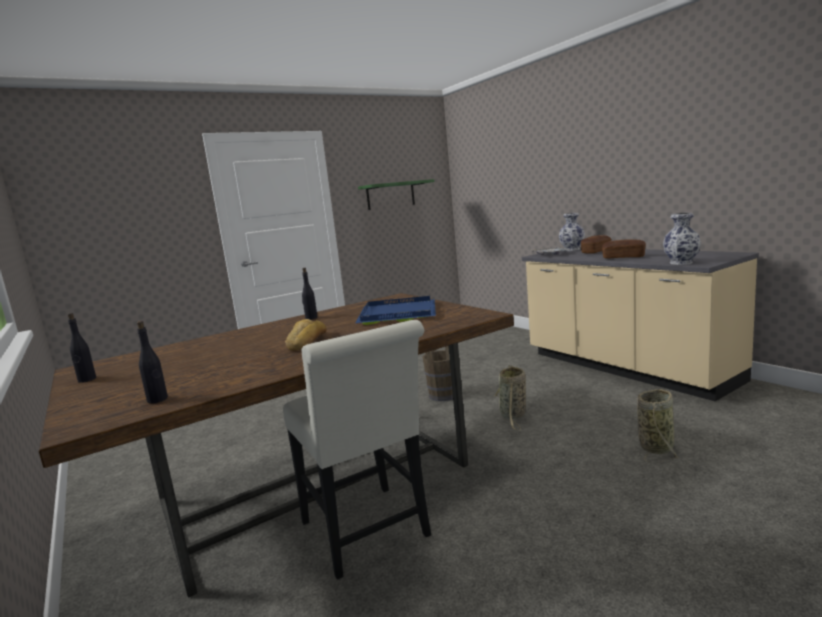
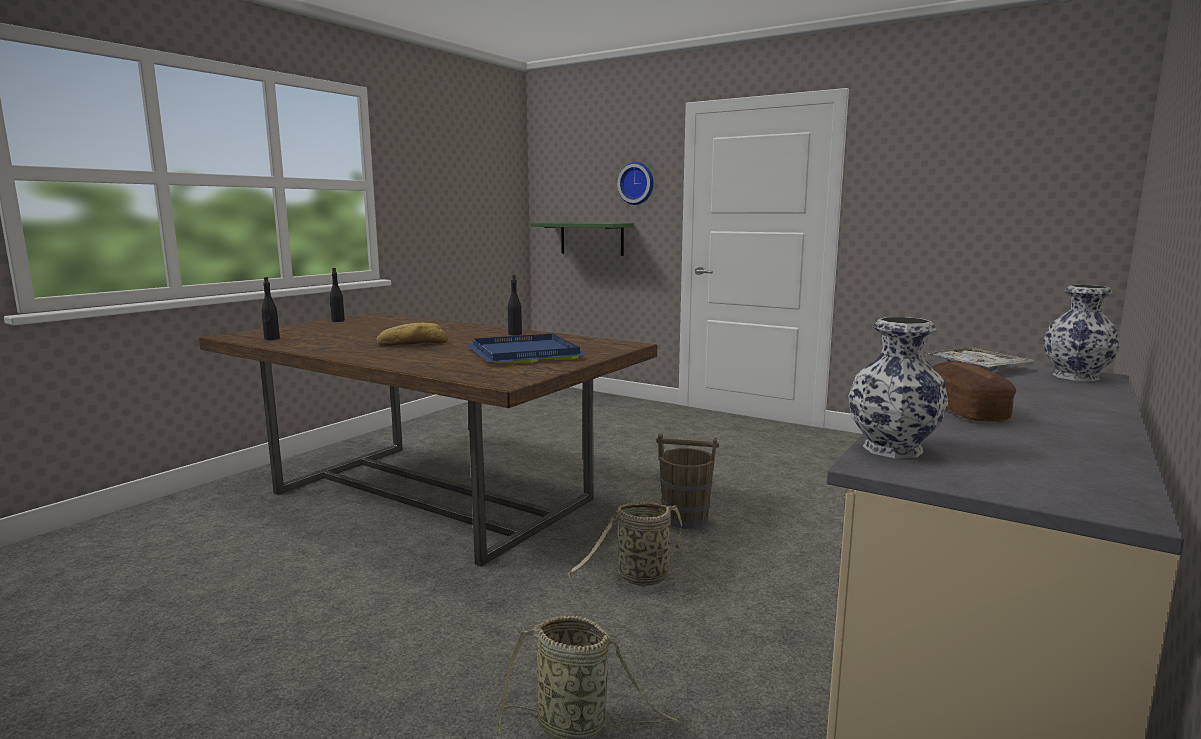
camera: 65 degrees right, 0 degrees up
white chair [283,320,431,580] -> none
green shelf [358,179,435,210] -> green shelf moved to [530,222,634,256]
bread [581,235,611,254] -> none
none -> wall clock [617,162,654,205]

